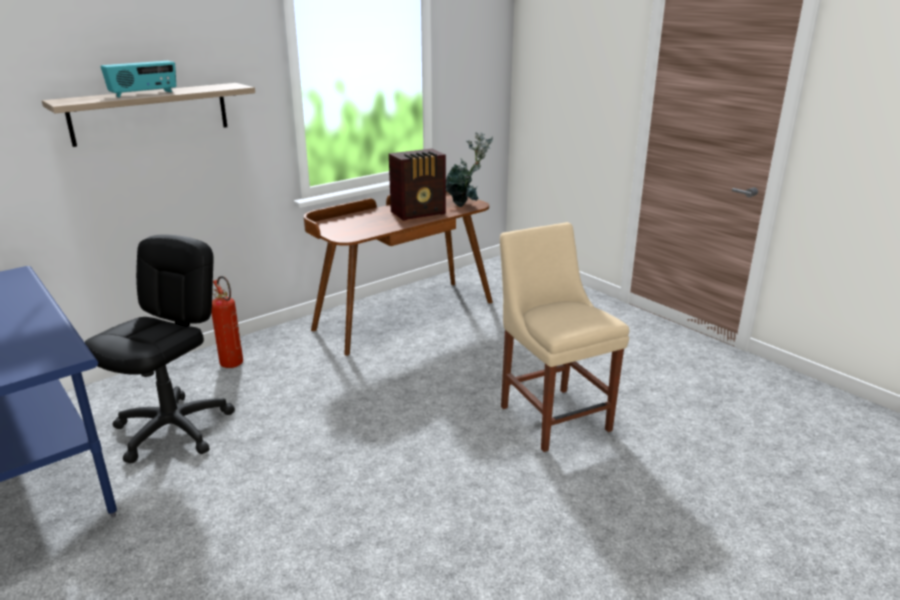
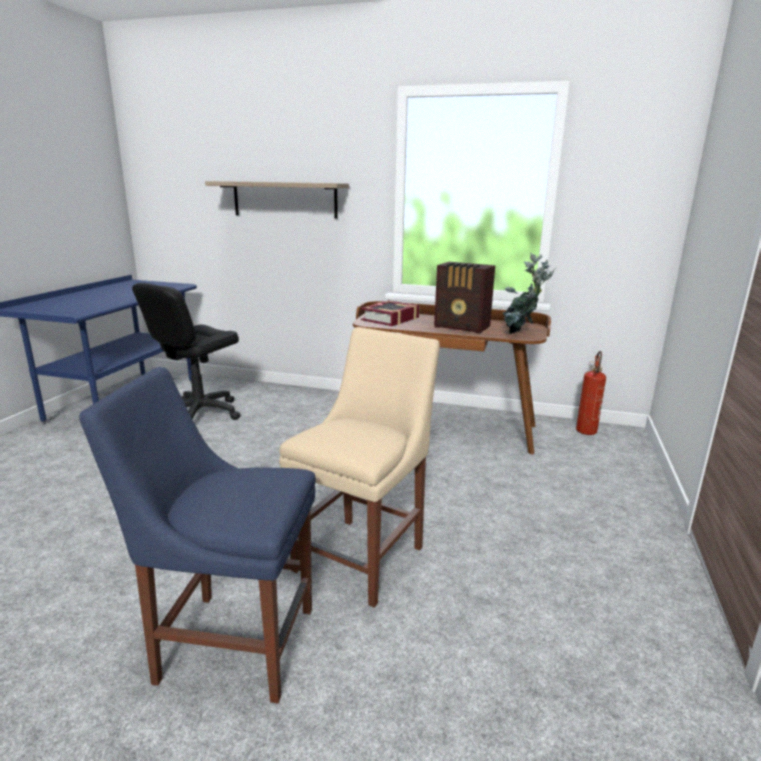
camera: 55 degrees right, 5 degrees down
black office chair [85,235,235,463] -> black office chair turned 135 degrees clockwise [132,283,240,420]
radio [101,61,176,98] -> none
fire extinguisher [211,276,243,368] -> fire extinguisher moved to [576,351,606,435]
none -> blue chair [79,367,316,703]
none -> book [361,300,419,326]

